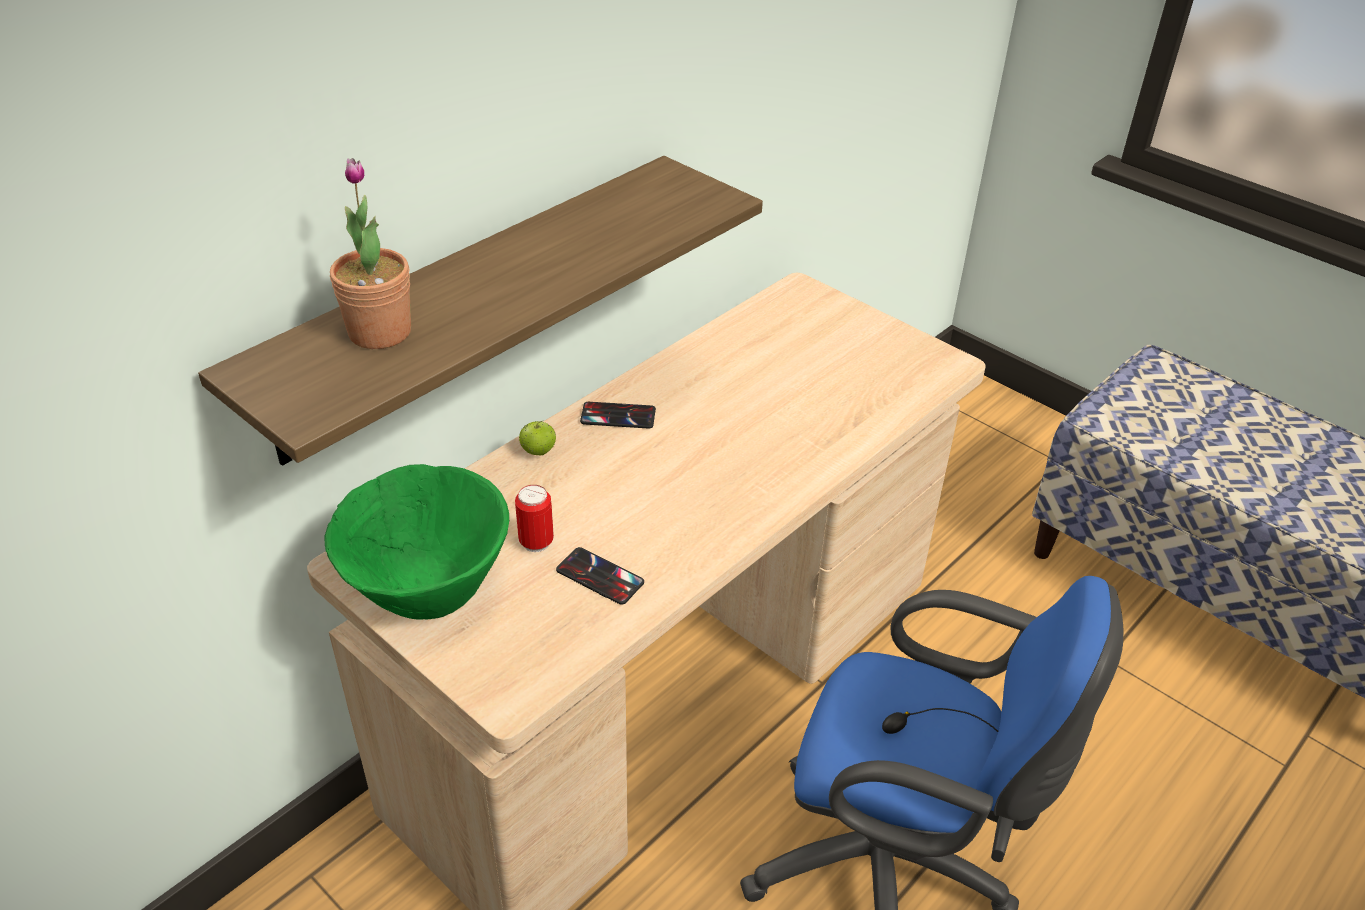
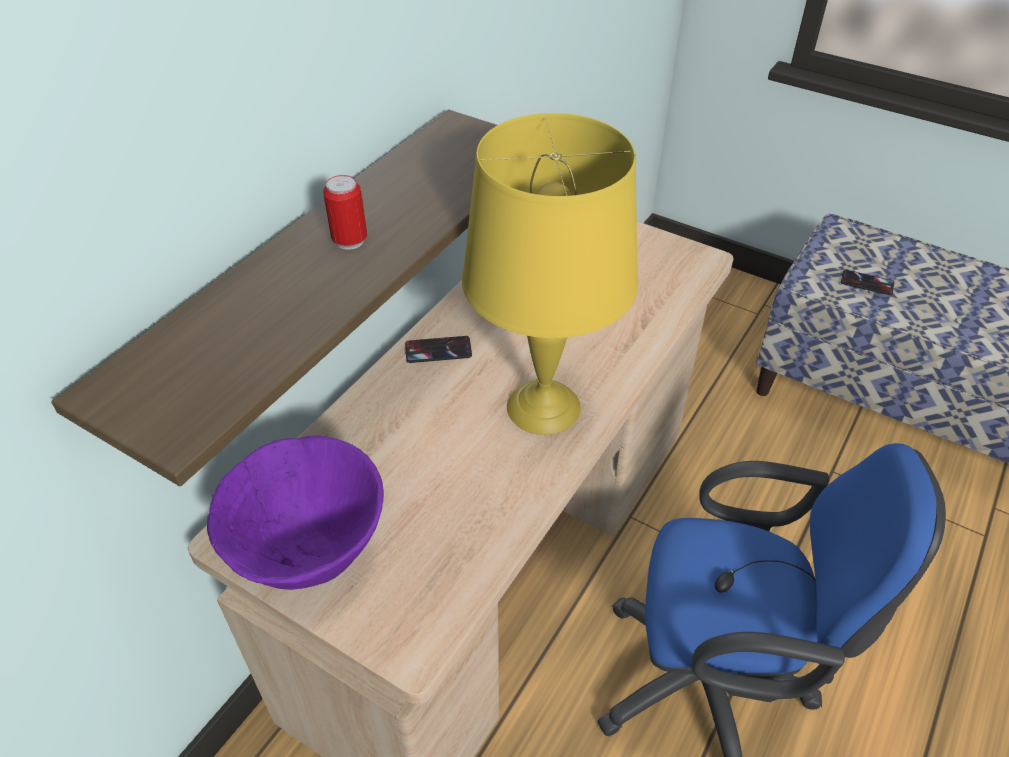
camera: 10 degrees left, 5 degrees up
green bowl [324,464,509,620] -> purple bowl [207,436,384,590]
potted plant [330,158,411,349] -> none
can [515,485,554,552] -> can moved to [323,175,367,250]
apple [519,421,556,455] -> none
phone [556,547,644,605] -> phone moved to [841,270,894,295]
none -> yellow table lamp [462,113,638,435]

